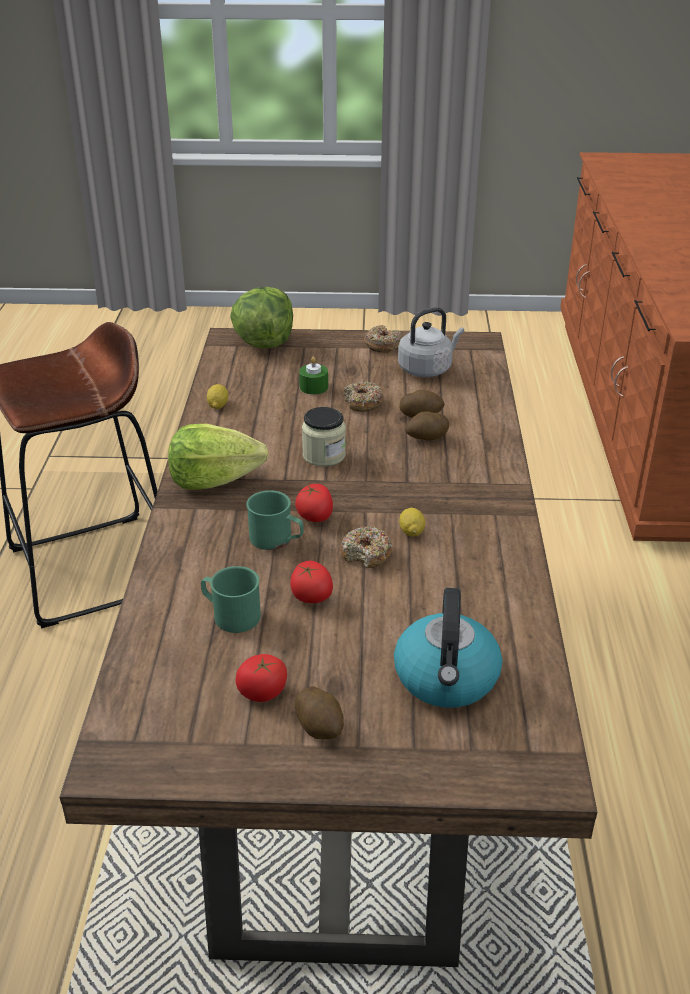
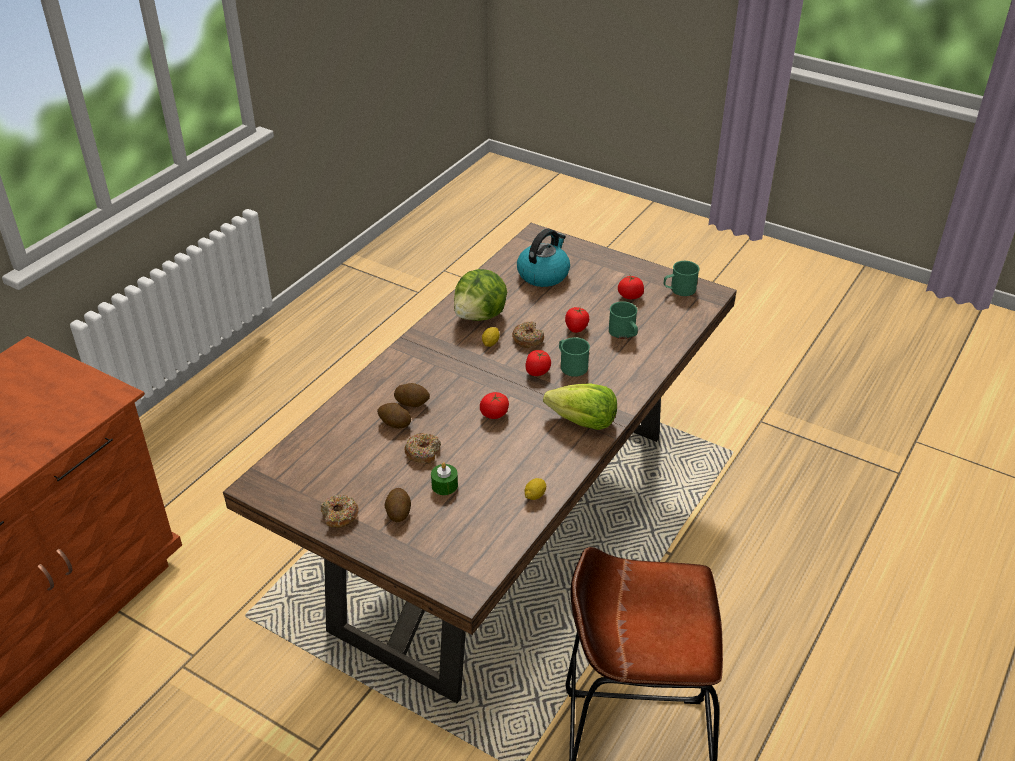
camera: 150 degrees left, 5 degrees up
lettuce [230,287,293,349] -> lettuce moved to [454,269,507,321]
potato [295,686,344,739] -> potato moved to [385,488,411,522]
jar [302,407,346,467] -> tomato [480,392,509,419]
grey kettle [398,307,464,377] -> none
none -> green mug [664,261,699,296]

